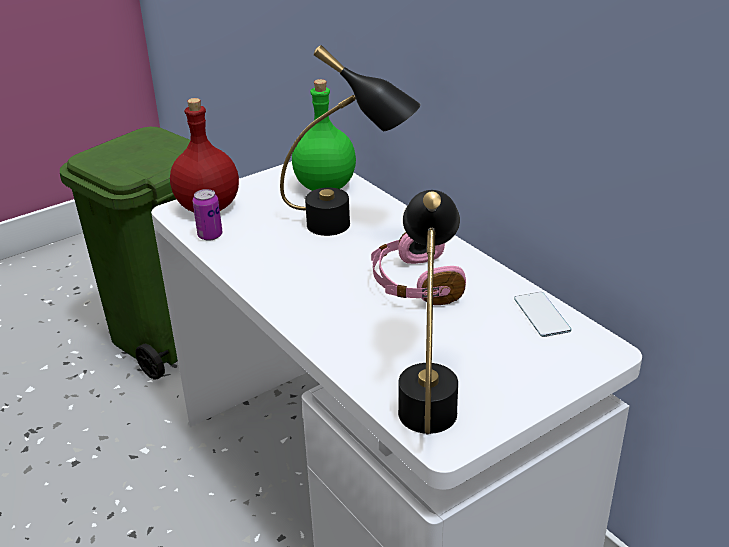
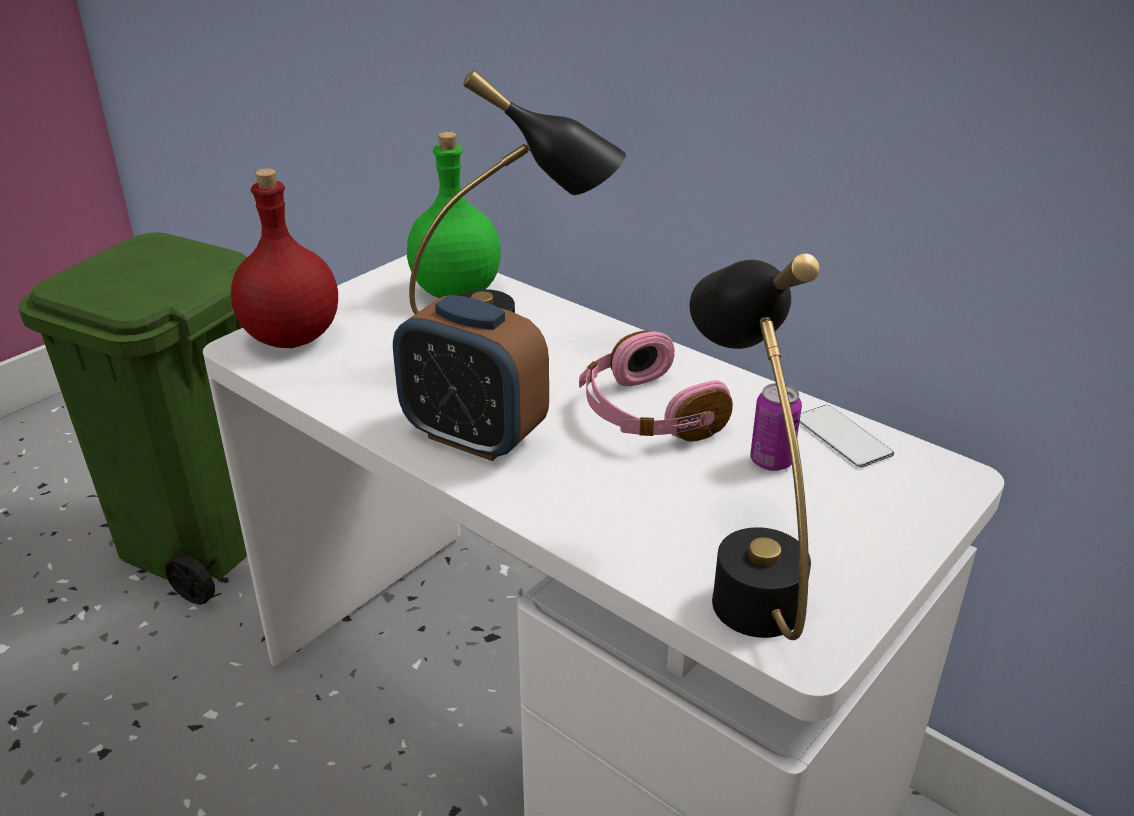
camera: 15 degrees left, 0 degrees up
can [192,189,223,241] -> can moved to [750,383,802,471]
none -> alarm clock [393,295,549,461]

